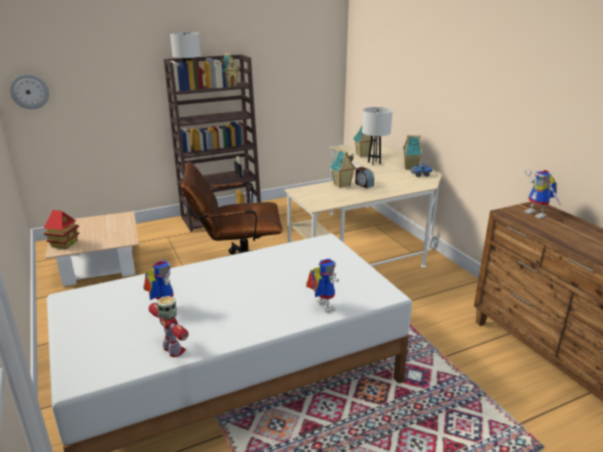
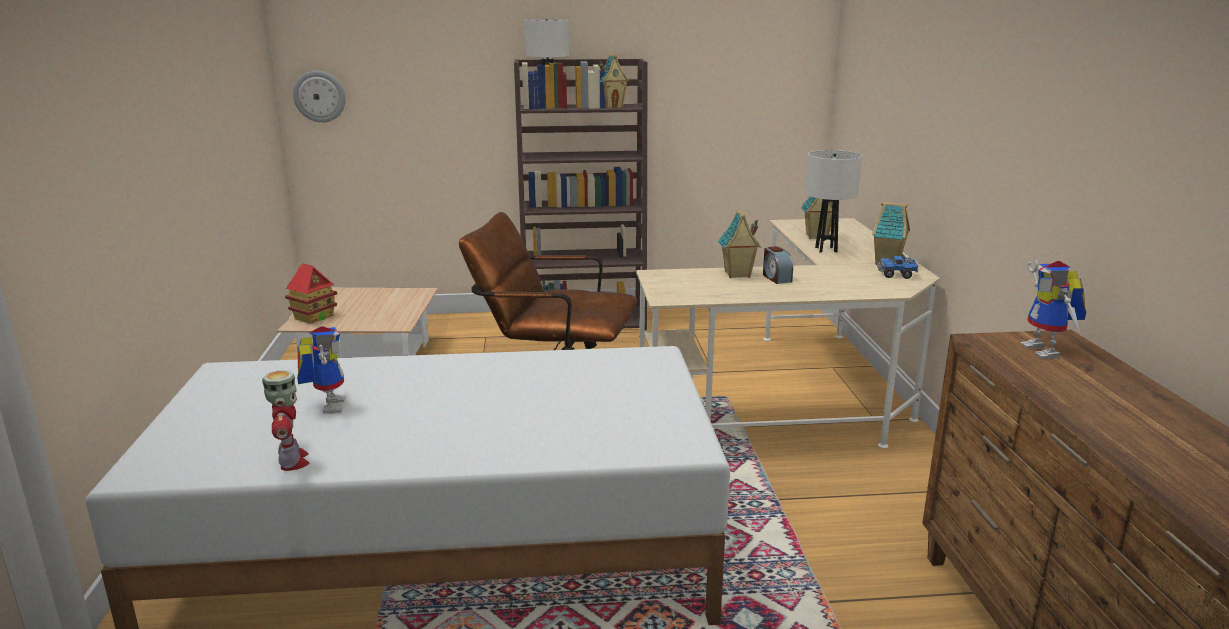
camera: 20 degrees right, 5 degrees down
toy robot [306,258,339,313] -> none

